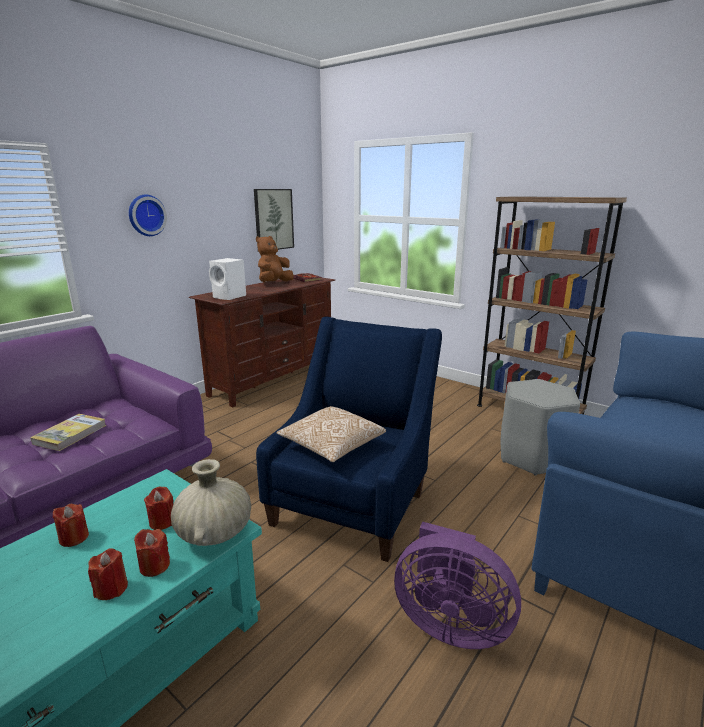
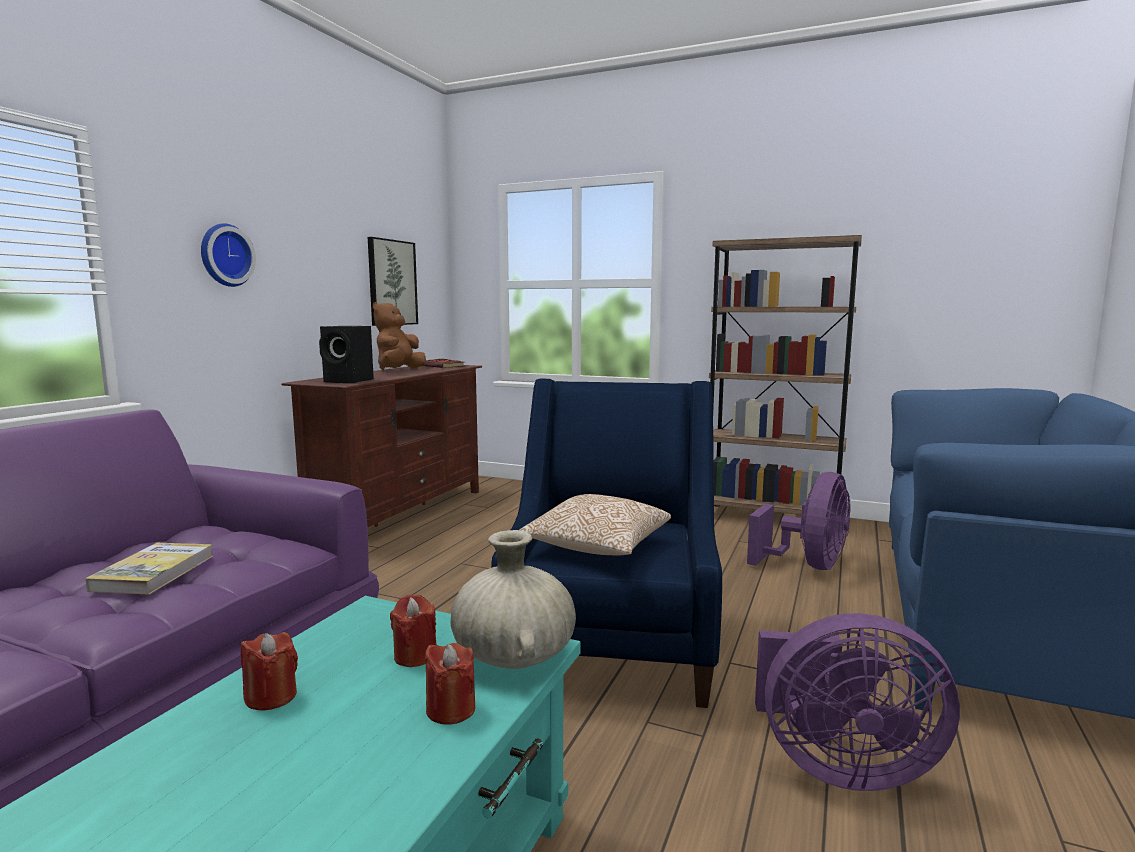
camera: 15 degrees left, 10 degrees down
red candle [88,548,128,600] -> none
white speaker [209,258,246,300] -> black speaker [319,326,374,383]
grey stool [501,379,580,476] -> purple fan [747,472,850,570]

